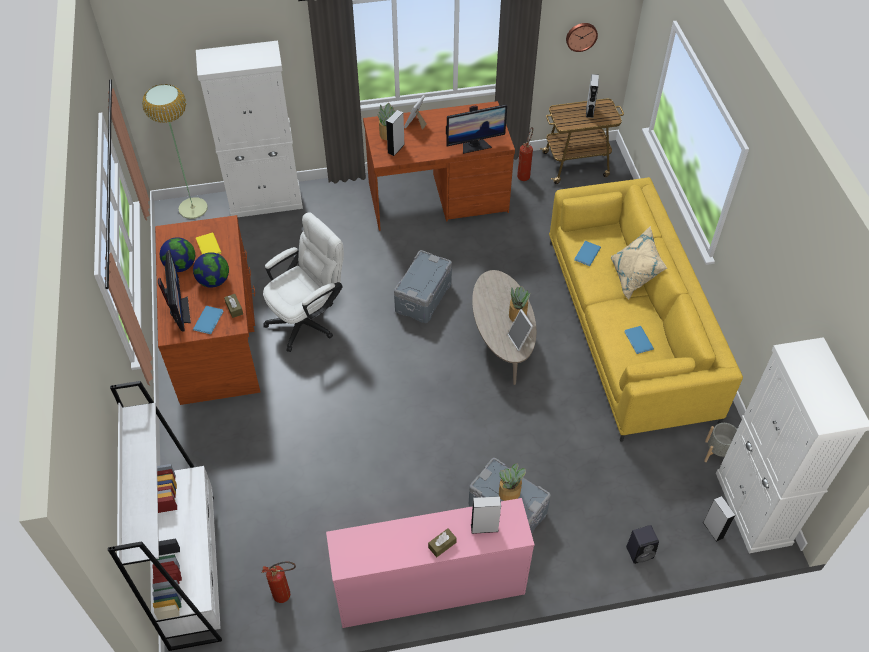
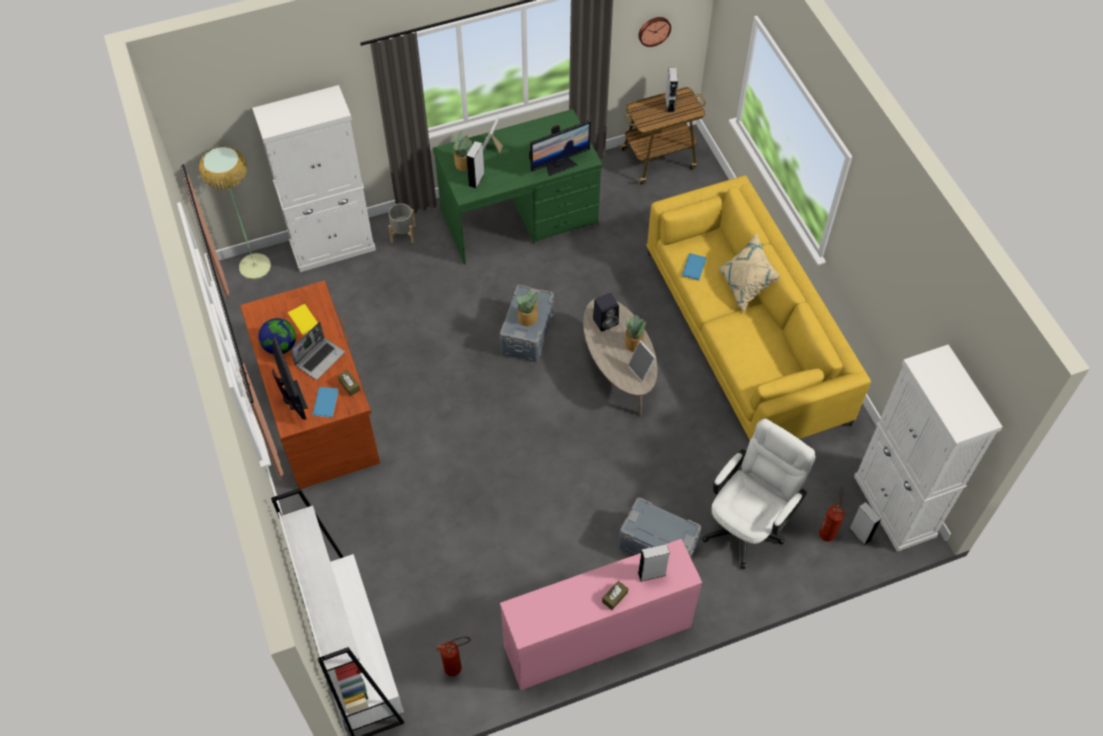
camera: 10 degrees left, 5 degrees up
globe [193,252,229,288] -> laptop [290,322,345,380]
white office chair [263,212,344,352] -> white office chair moved to [702,419,815,569]
brown desk [363,101,515,231] -> green desk [433,109,602,265]
potted plant [499,463,526,501] -> potted plant moved to [516,289,540,326]
fire extinguisher [517,127,533,181] -> fire extinguisher moved to [819,486,845,542]
blue book [624,326,654,354] -> none
black speaker [626,525,659,564] -> black speaker moved to [593,293,619,332]
grey planter [704,423,737,462] -> grey planter moved to [388,203,416,243]

